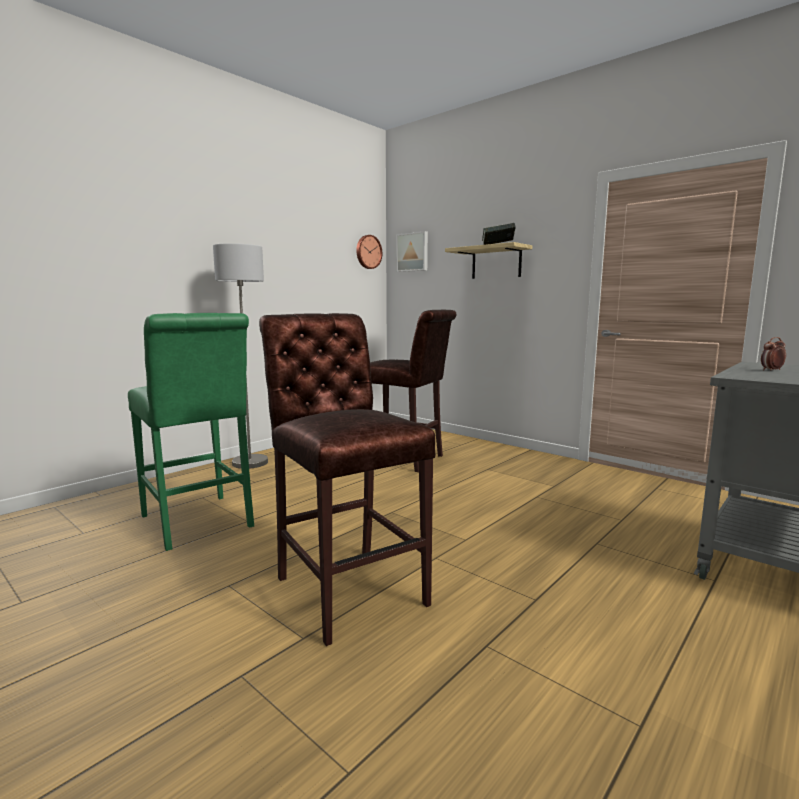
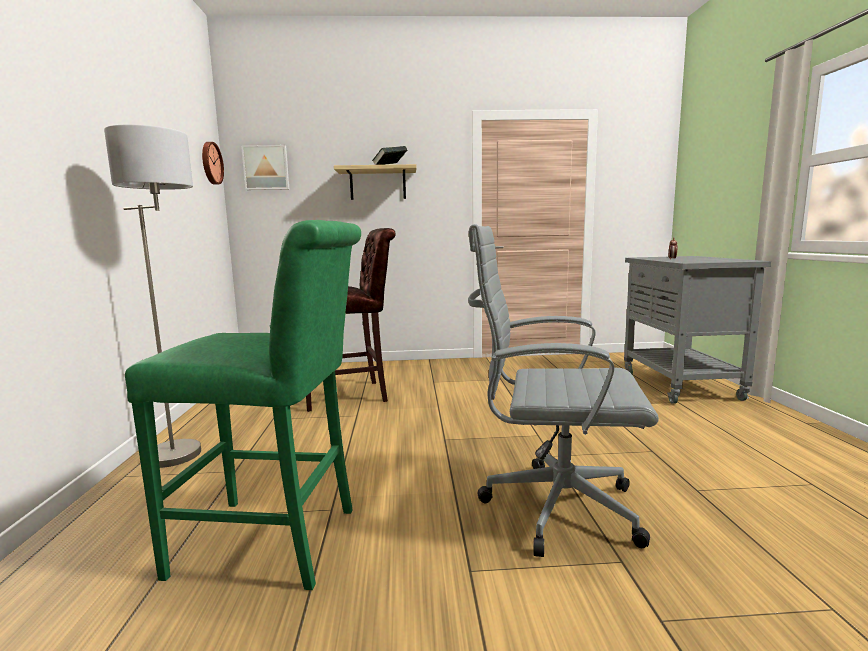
camera: 45 degrees left, 0 degrees up
brown stool [259,313,435,646] -> grey office chair [468,224,659,557]

